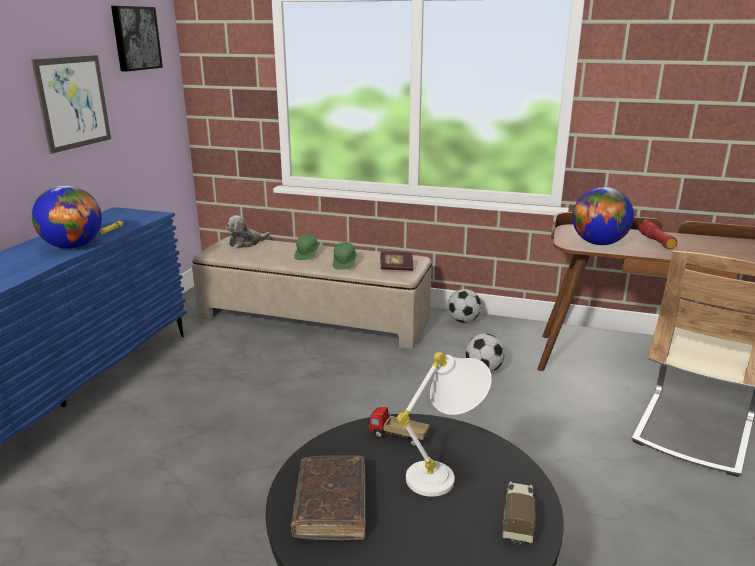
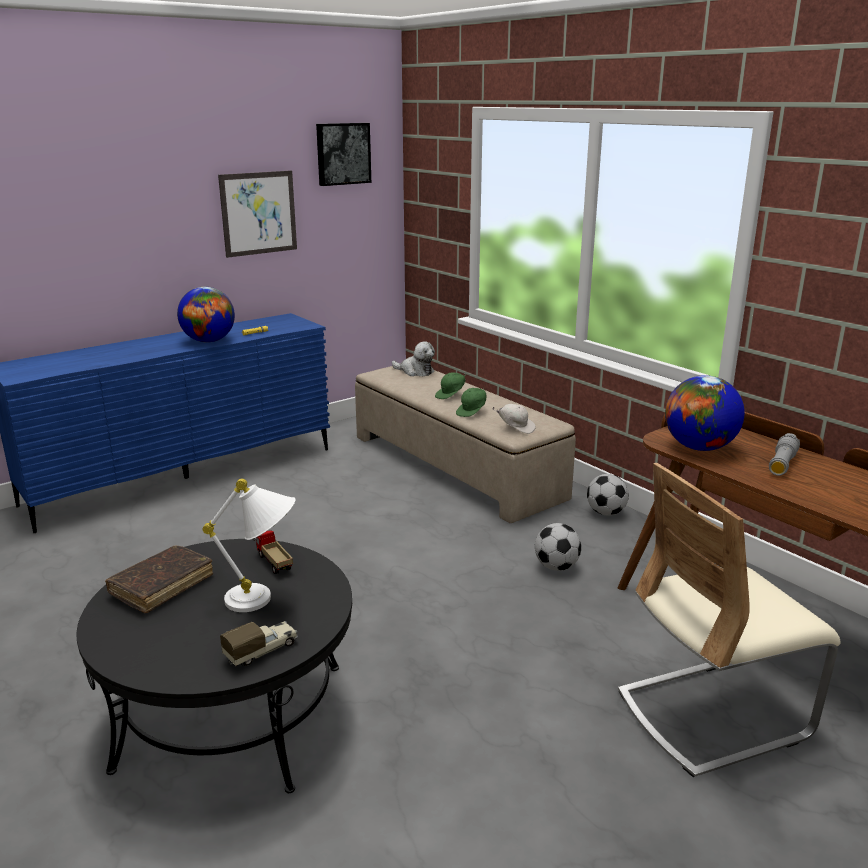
camera: 35 degrees right, 0 degrees up
plush toy [226,215,270,249] -> plush toy turned 150 degrees counterclockwise [392,341,435,377]
book [380,252,413,271] -> white cap [492,404,536,434]
red flashlight [638,220,677,249] -> grey flashlight [769,433,800,476]

